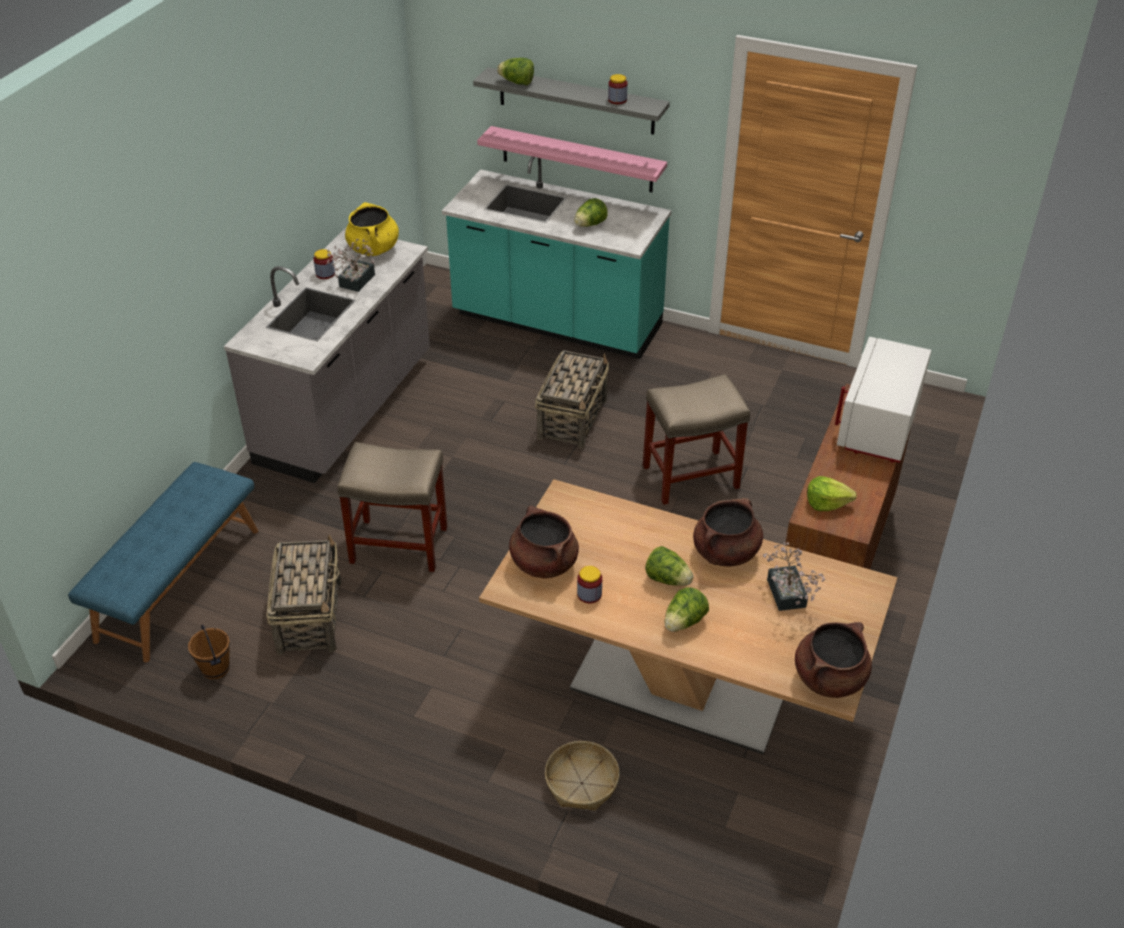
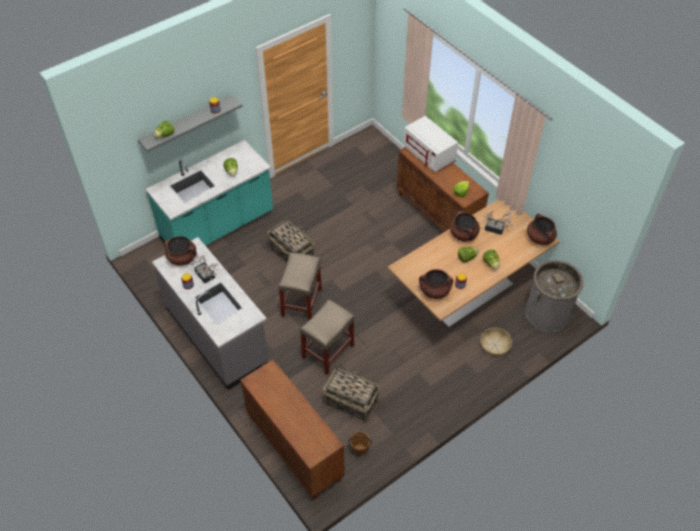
camera: 60 degrees left, 10 degrees up
blue bench [68,462,258,662] -> brown cabinet [240,359,344,500]
yellow cooking pot [345,202,399,256] -> brown cooking pot [164,236,197,266]
pink shelf [477,126,667,192] -> none
beige stool [643,374,750,505] -> beige stool moved to [278,252,322,320]
none -> grey trash can [525,260,584,333]

